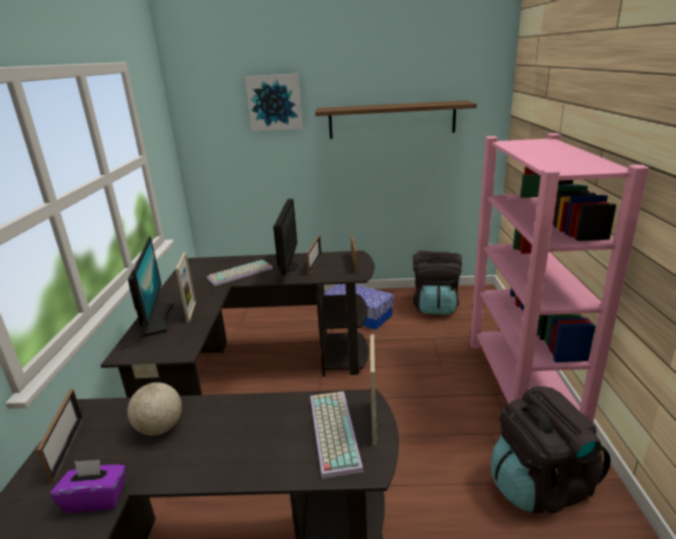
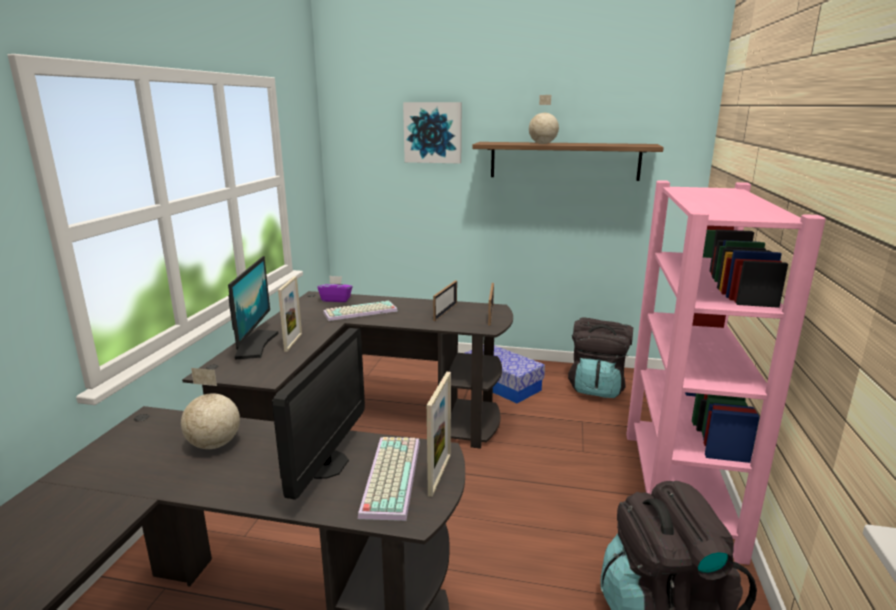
camera: 10 degrees right, 5 degrees down
picture frame [36,389,84,483] -> none
purple tissue box [50,460,126,513] -> purple tissue box moved to [317,276,352,302]
monitor [273,199,298,275] -> monitor moved to [272,328,365,500]
none -> globe [529,95,559,144]

